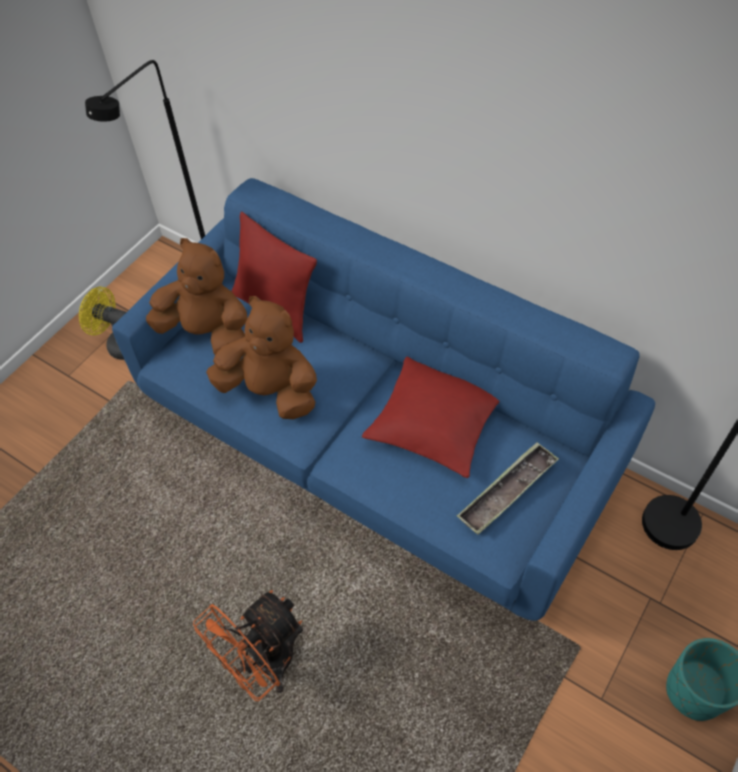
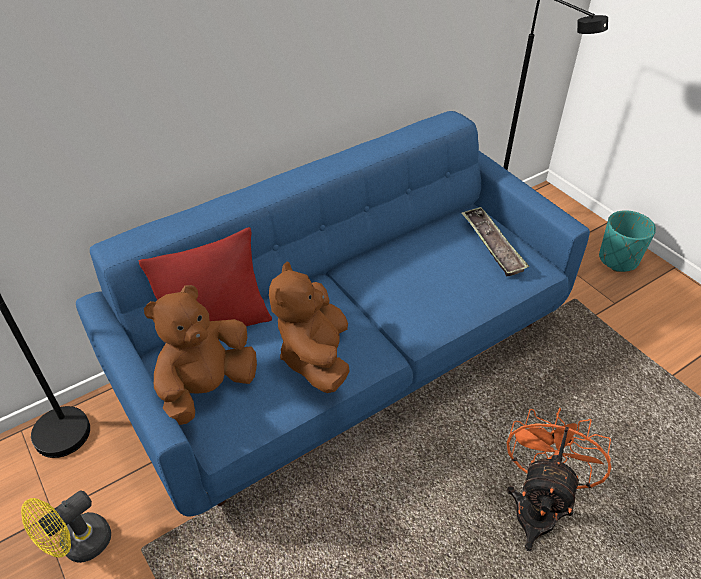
camera: 70 degrees left, 10 degrees down
orange fan [193,590,303,701] -> orange fan turned 135 degrees counterclockwise [507,408,611,551]
brown plush toy [206,296,317,419] -> brown plush toy turned 45 degrees counterclockwise [269,262,349,393]
red pillow [362,356,500,478] -> none

